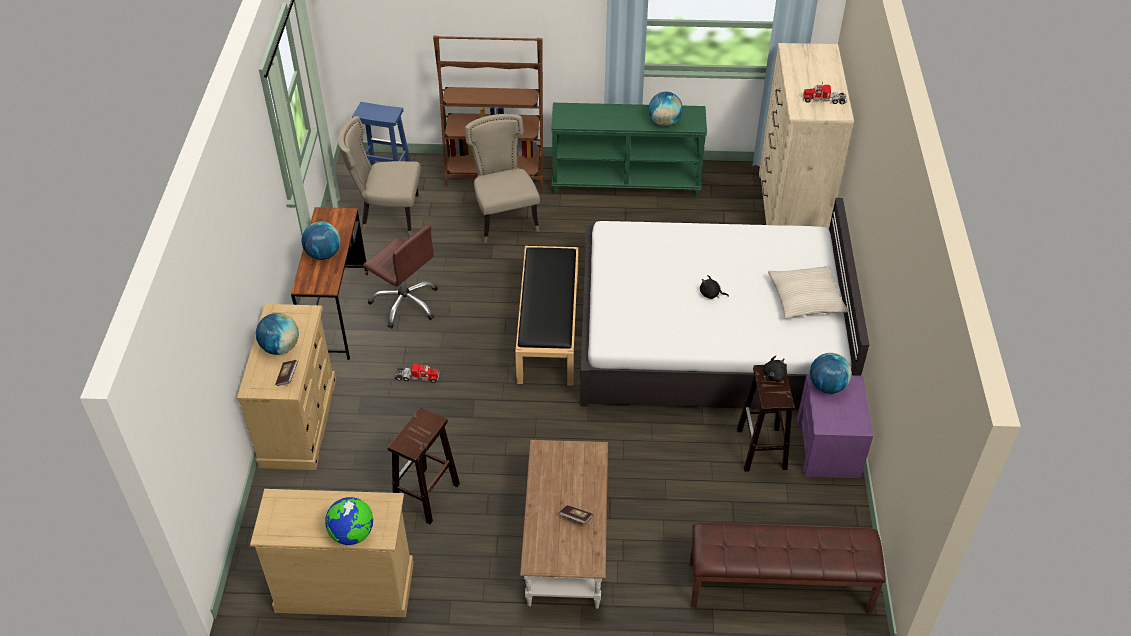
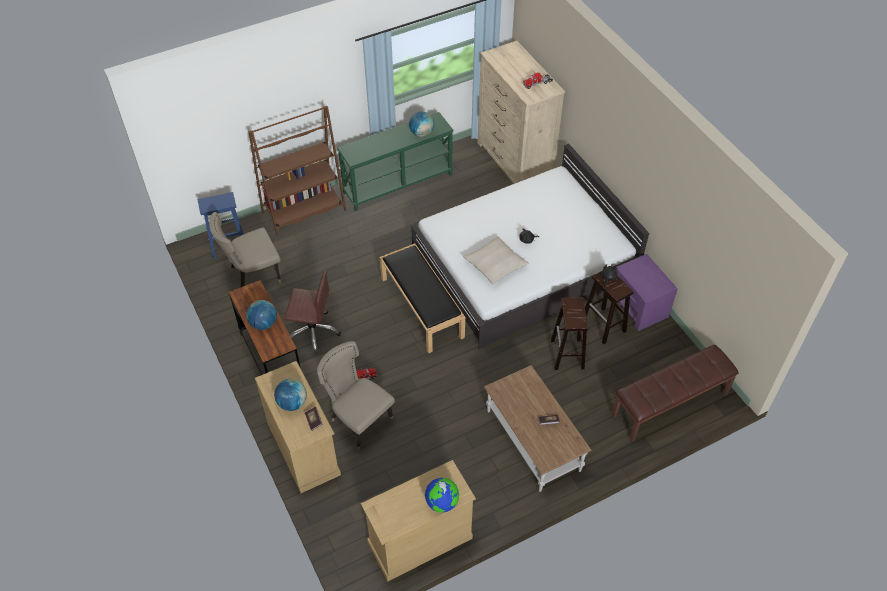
camera: 30 degrees left, 5 degrees up
brown stool [388,407,460,524] -> brown stool moved to [551,297,588,370]
beige chair [465,114,540,243] -> beige chair moved to [317,341,395,451]
beige pillow [768,266,849,318] -> beige pillow moved to [463,236,529,285]
globe [810,353,852,394] -> none

